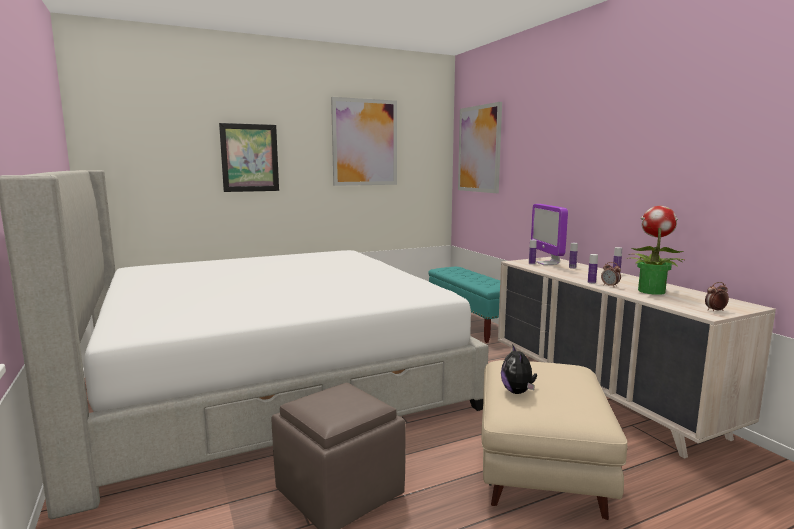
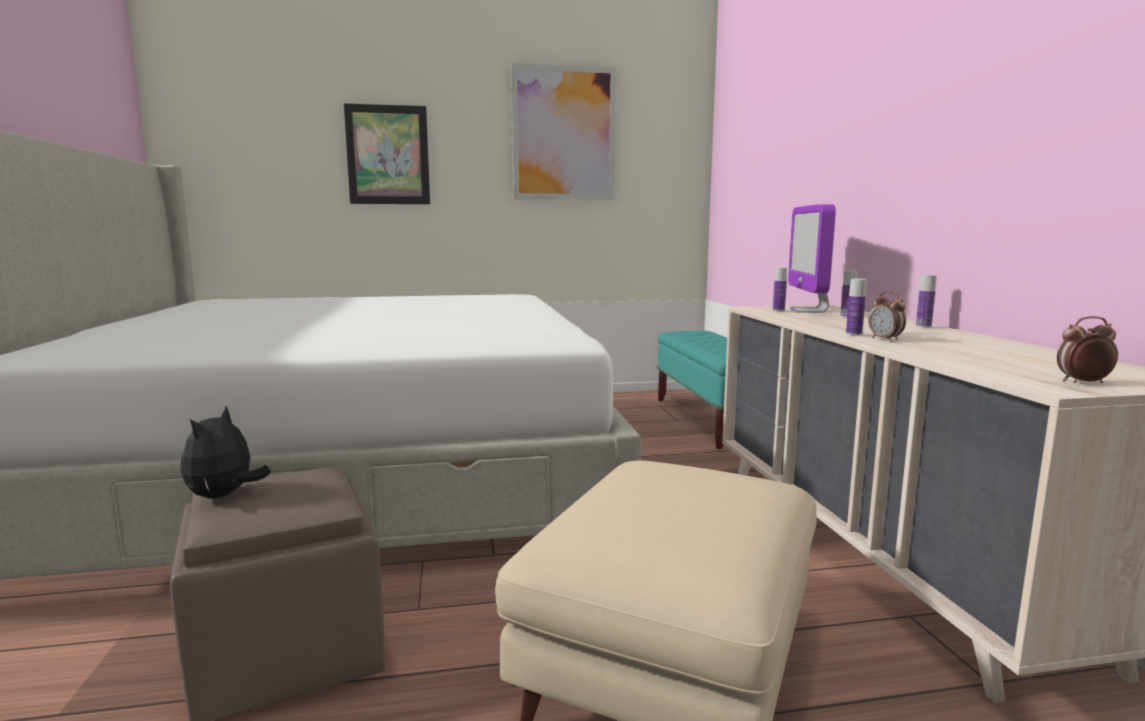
camera: 15 degrees right, 0 degrees up
picture [458,102,502,193] -> none
plush toy [501,344,537,394] -> plush toy moved to [180,406,271,499]
potted plant [627,206,686,295] -> none

